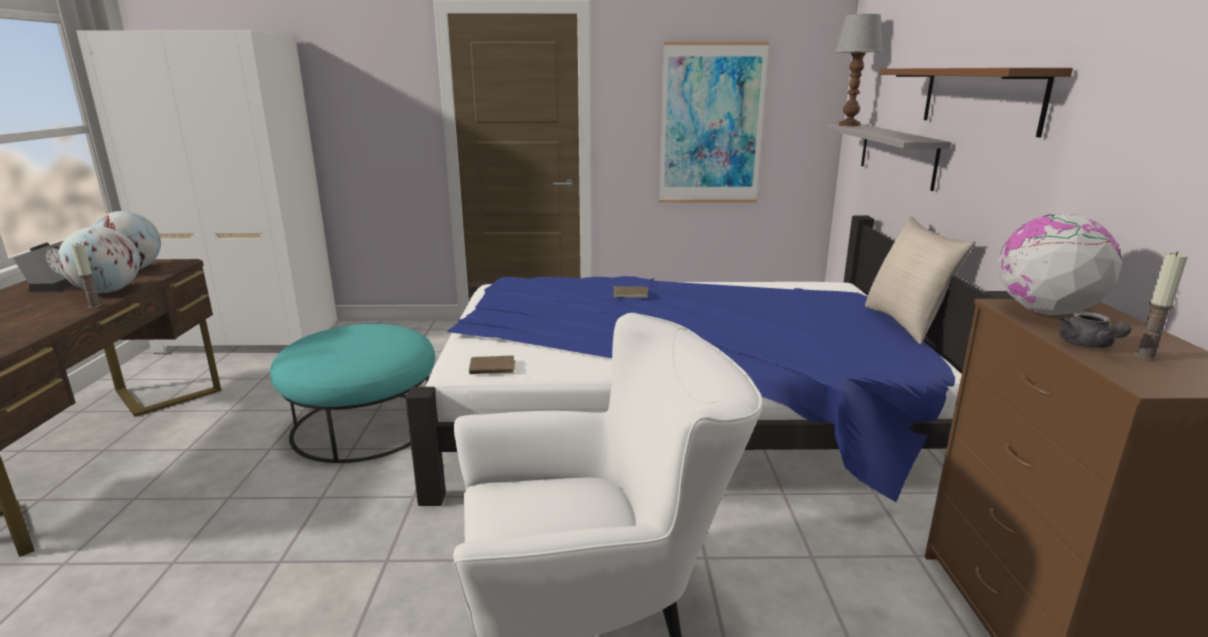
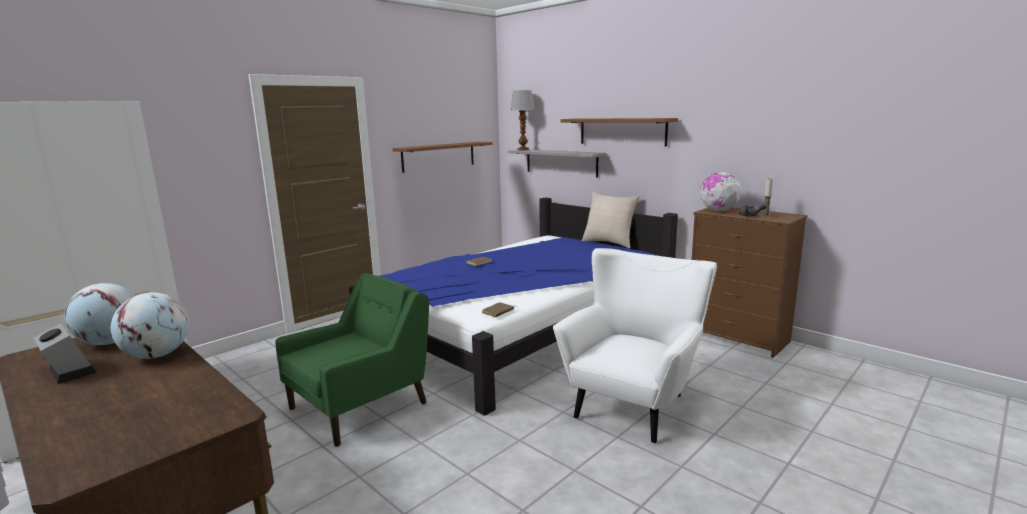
camera: 45 degrees left, 5 degrees down
candle [71,243,101,308] -> none
turquoise ottoman [270,324,435,463] -> green armchair [275,273,429,447]
picture [659,42,769,203] -> brown shelf [393,142,492,173]

